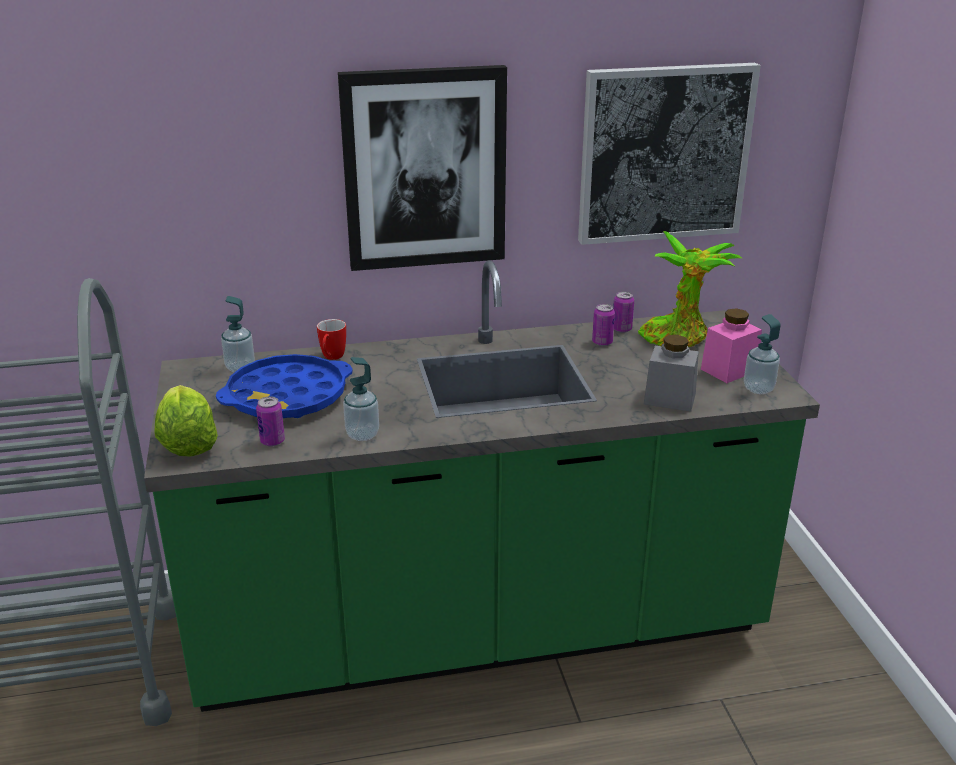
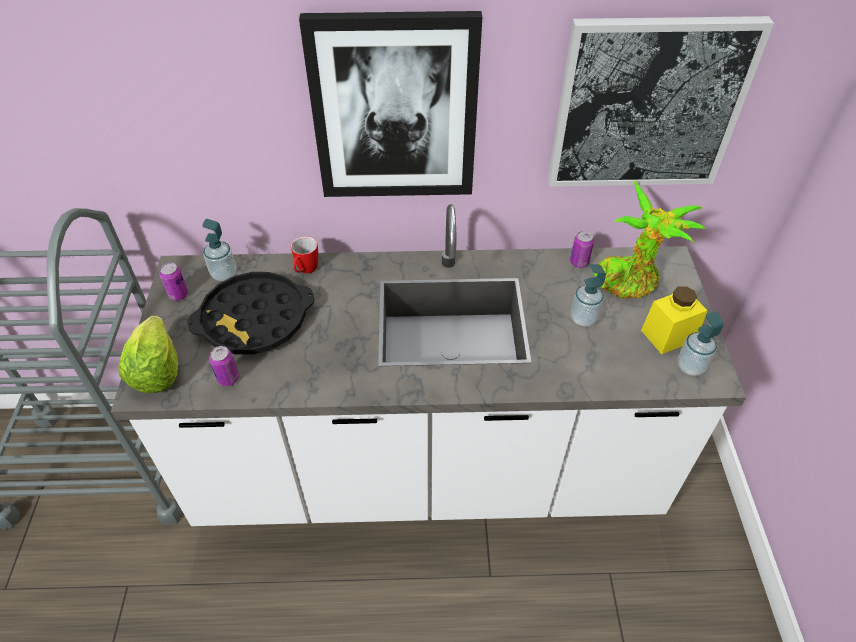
camera: 10 degrees right, 20 degrees up
green counter [144,260,820,712] -> white counter [111,204,746,526]
blue tray [216,354,353,418] -> black tray [187,272,314,354]
soap dispenser [343,357,379,441] -> soap dispenser moved to [570,264,606,327]
can [592,304,615,346] -> can moved to [159,263,188,301]
grey jar [644,335,699,412] -> none
pink jar [701,308,762,383] -> yellow jar [641,286,708,354]

